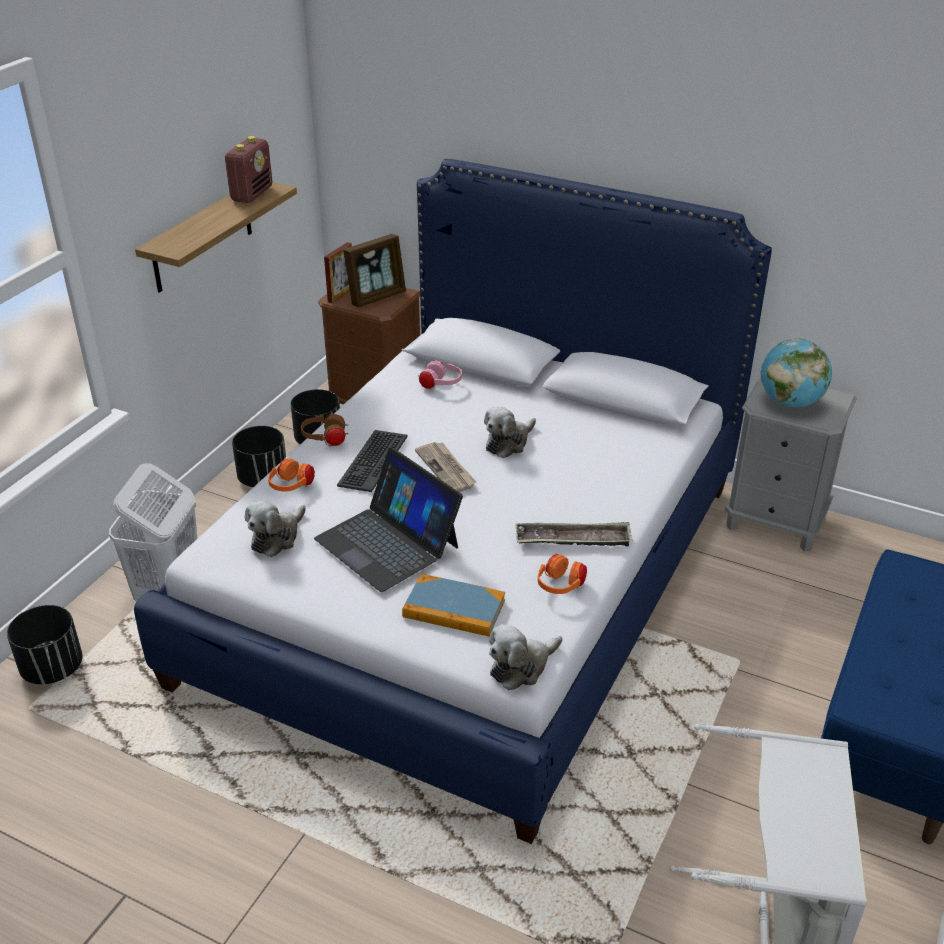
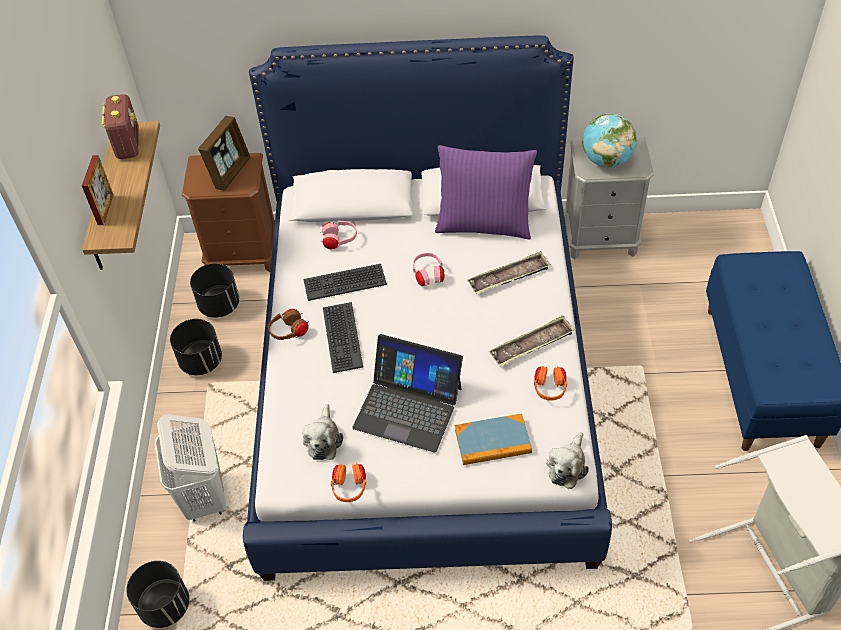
camera: 25 degrees left, 15 degrees up
orange headphones [268,458,315,491] -> orange headphones moved to [331,463,366,502]
picture frame [324,242,352,303] -> picture frame moved to [82,155,113,225]
newspaper [415,442,476,492] -> none
plush toy [484,407,536,458] -> pink headphones [413,253,444,286]
none -> keyboard [304,264,387,301]
none -> purple pillow [435,145,537,239]
none -> tray [467,251,551,294]

